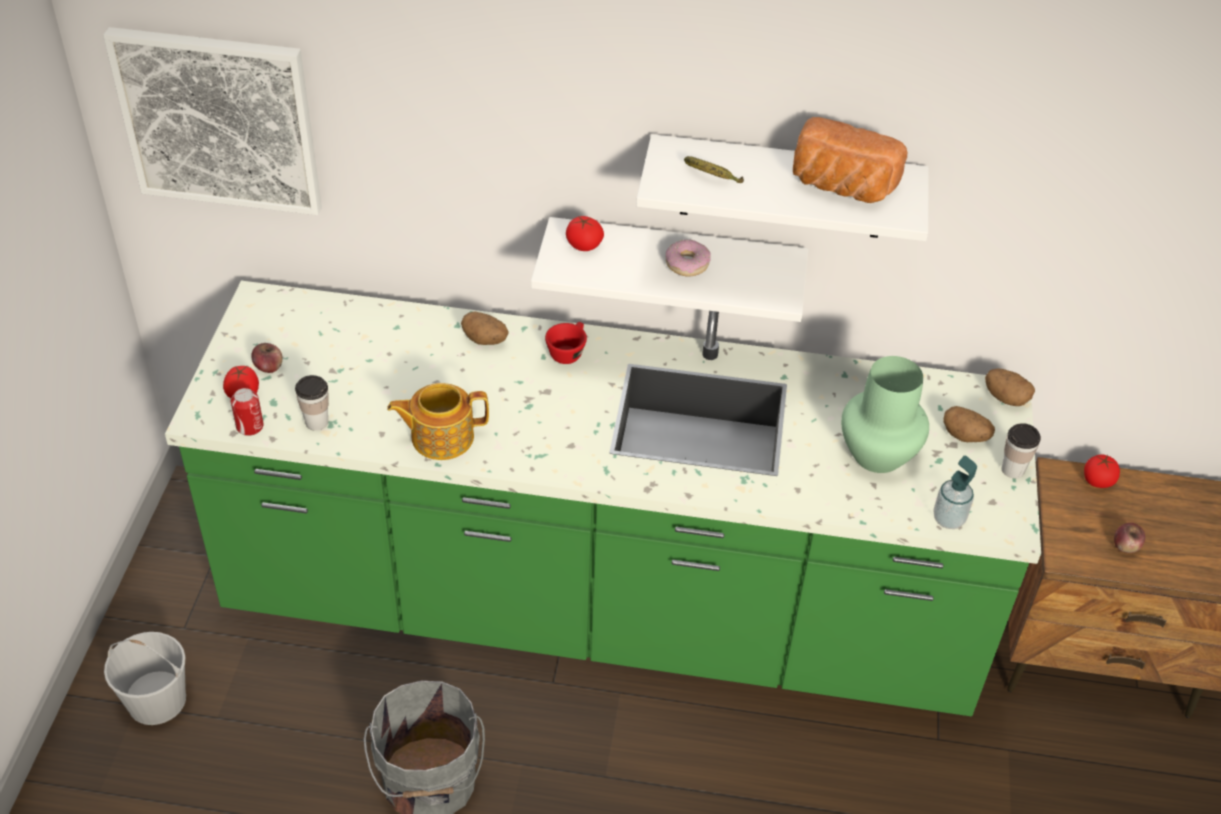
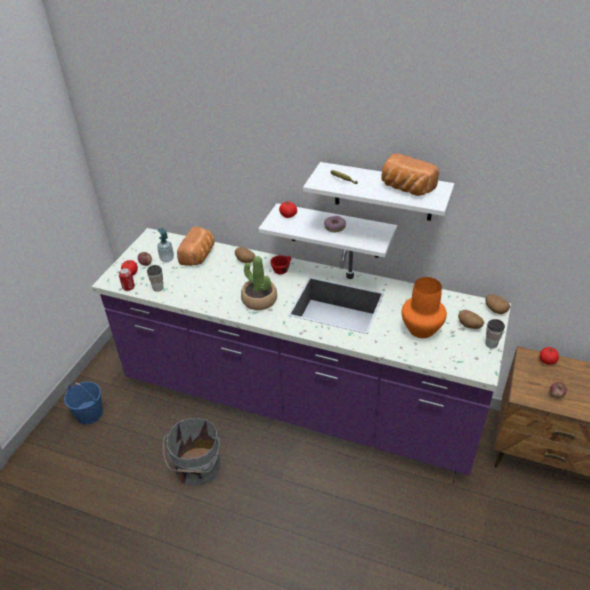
camera: 15 degrees right, 5 degrees down
picture [103,27,322,215] -> none
white bucket [104,632,186,725] -> blue bucket [64,382,103,425]
green counter [165,281,1041,716] -> purple counter [91,228,511,475]
teapot [387,383,489,460] -> none
green vase [841,356,929,473] -> orange vase [402,277,447,338]
soap dispenser [934,456,977,529] -> soap dispenser moved to [157,227,174,262]
none -> bread [177,226,214,266]
none -> potted plant [241,256,277,310]

